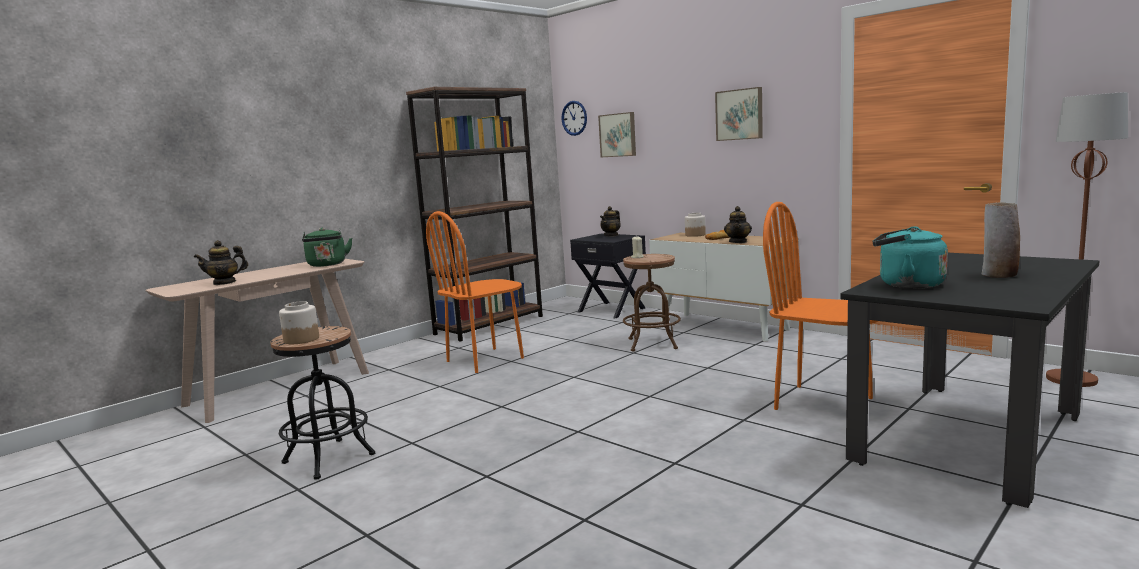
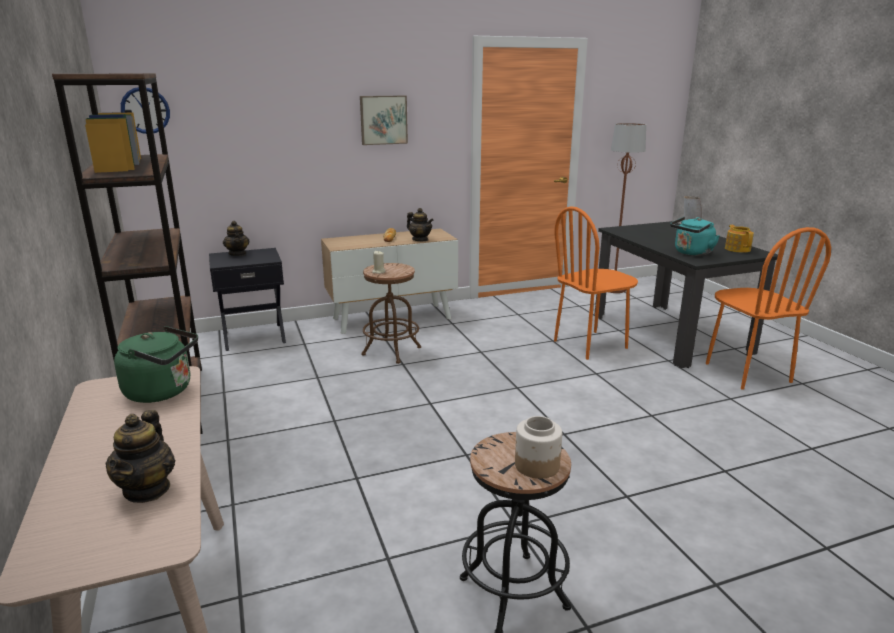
camera: 65 degrees left, 10 degrees up
orange chair [426,211,524,373] -> orange chair moved to [706,227,831,390]
picture [598,112,636,157] -> none
jar [685,213,706,237] -> none
none -> teapot [725,225,754,253]

